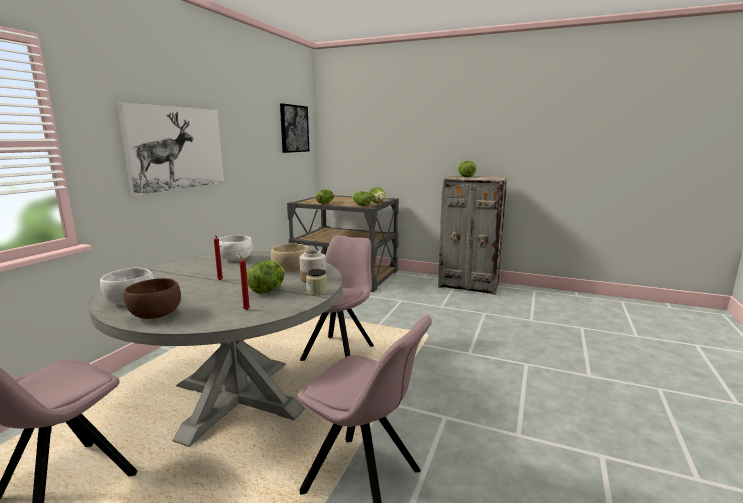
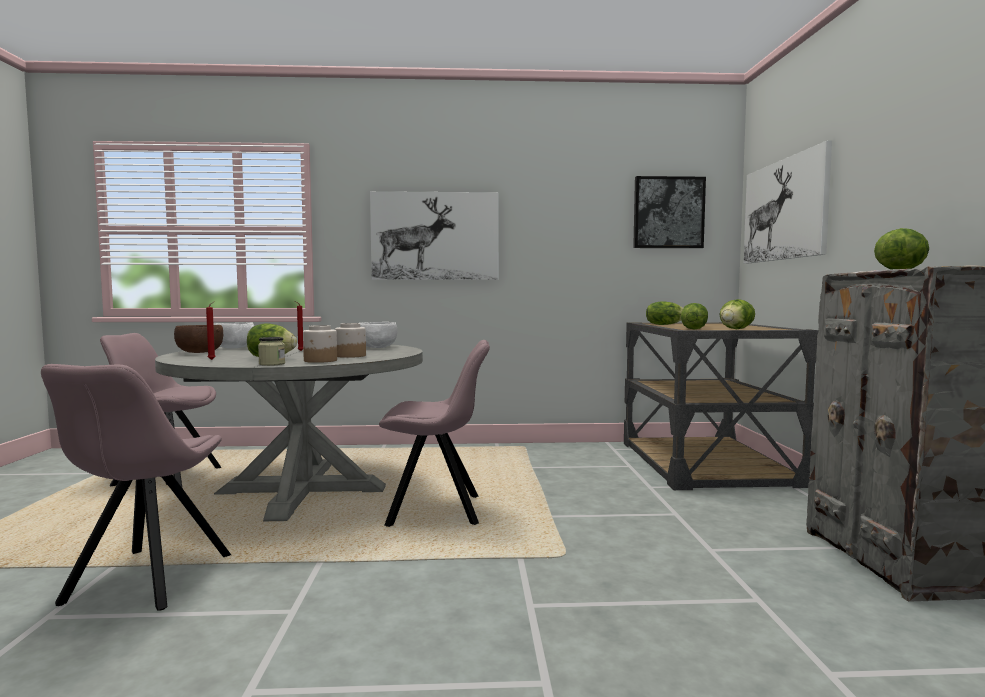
camera: 65 degrees right, 10 degrees down
beige bowl [271,243,309,272] -> jar [335,323,366,358]
none -> picture [743,141,832,264]

